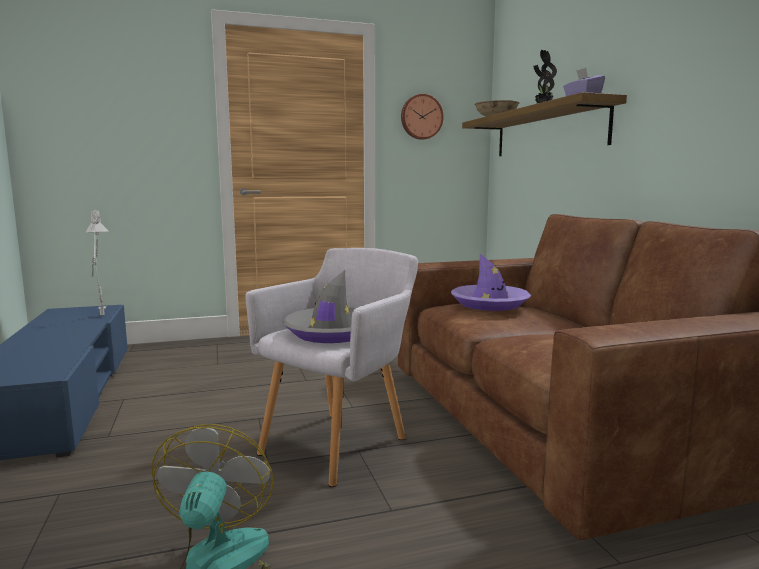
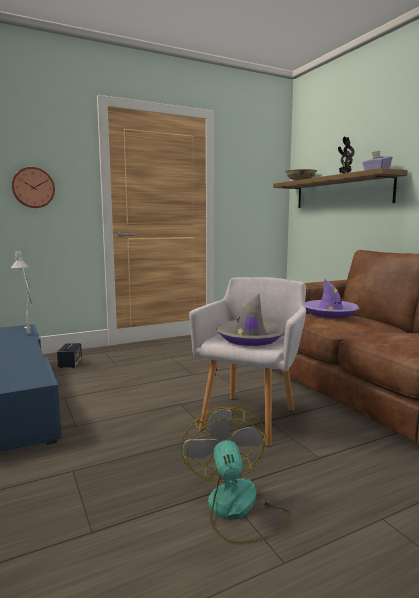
camera: 10 degrees left, 0 degrees up
wall clock [401,94,444,140] -> wall clock moved to [12,167,55,208]
none -> speaker [57,343,82,368]

